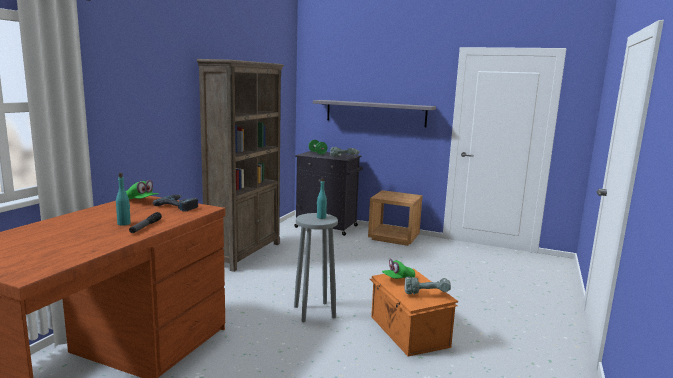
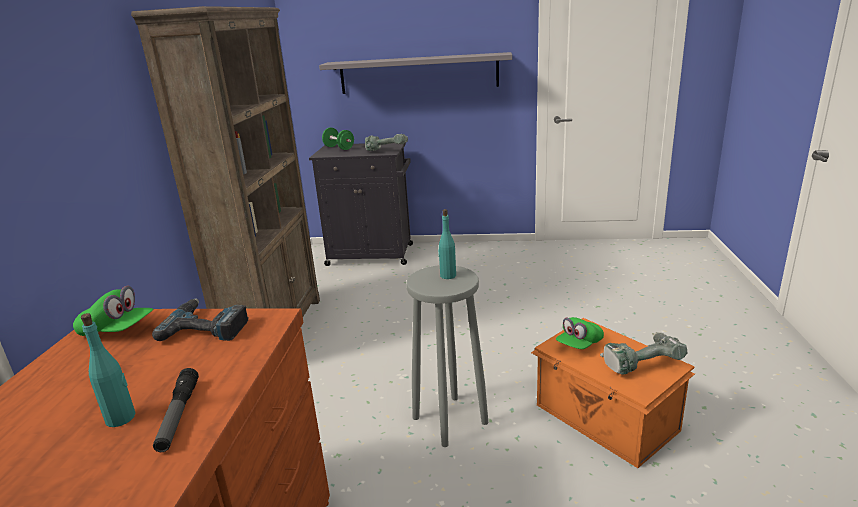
camera: 15 degrees left, 10 degrees up
brown nightstand [368,190,423,246] -> none

